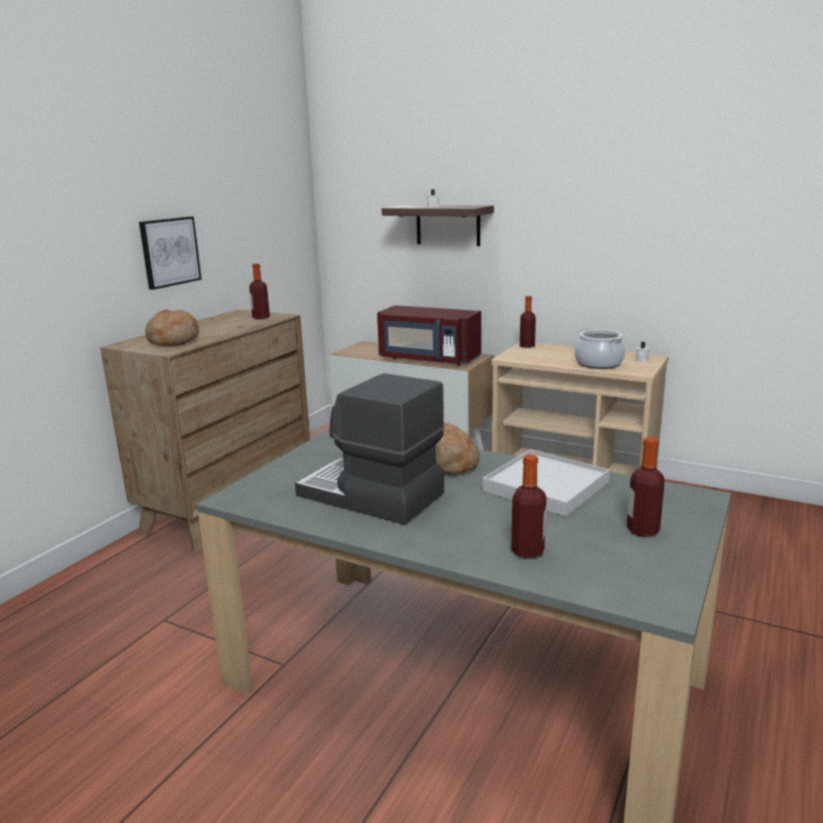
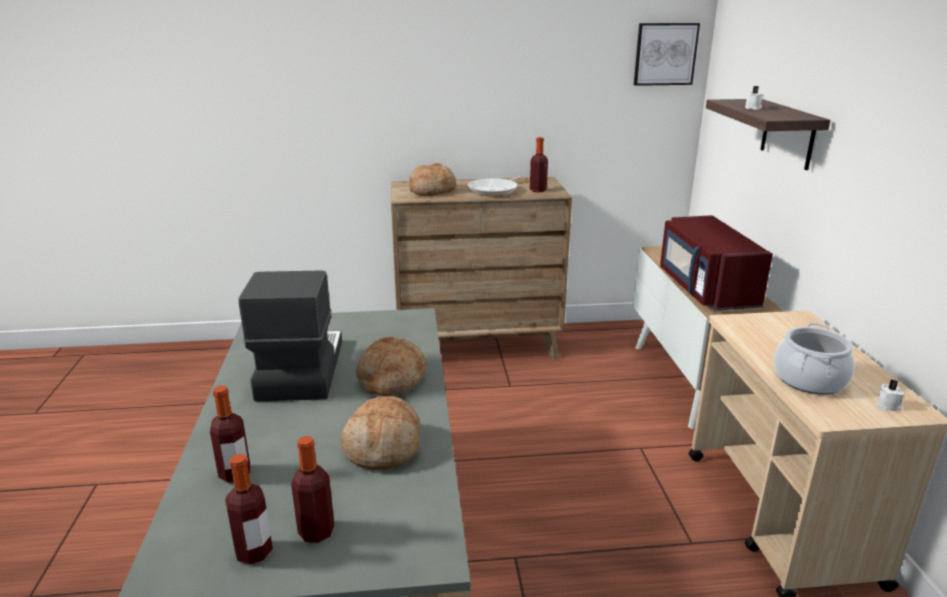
camera: 55 degrees right, 5 degrees up
picture [139,217,202,290] -> picture moved to [634,23,700,86]
white tray [483,449,610,517] -> bread [341,396,420,470]
bottle [520,296,536,348] -> bottle moved to [225,454,273,565]
none -> frying pan [468,175,523,196]

